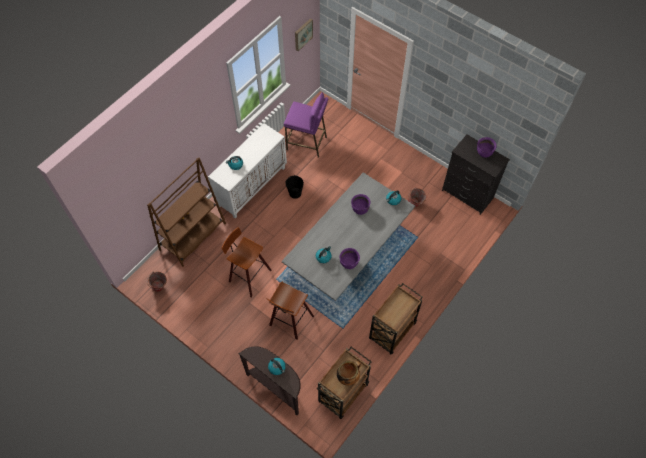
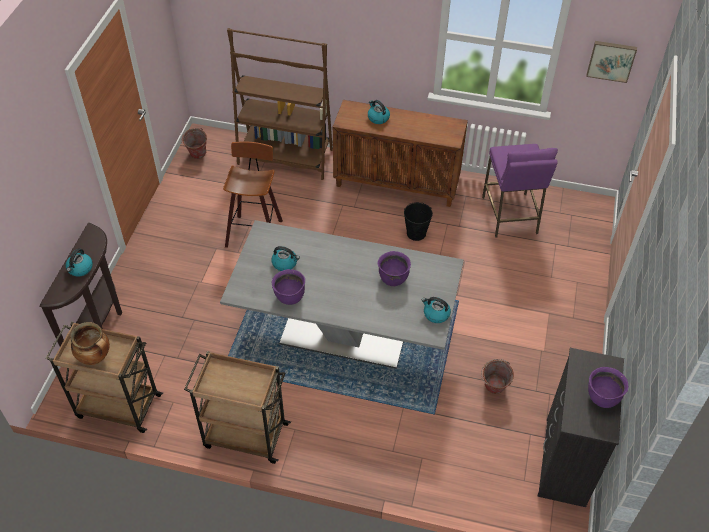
camera: 65 degrees right, 10 degrees down
white cabinet [208,123,287,218] -> brown cabinet [333,100,468,207]
stool [267,282,314,340] -> none

